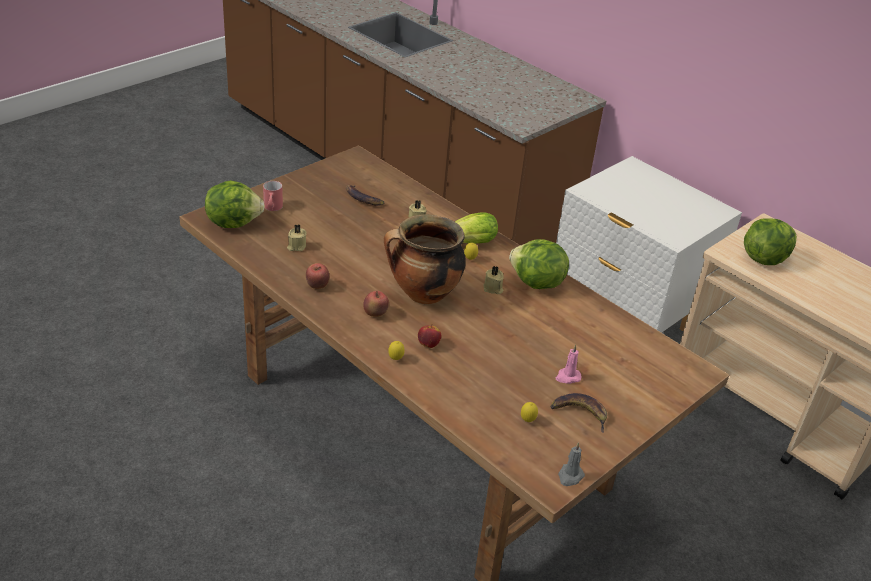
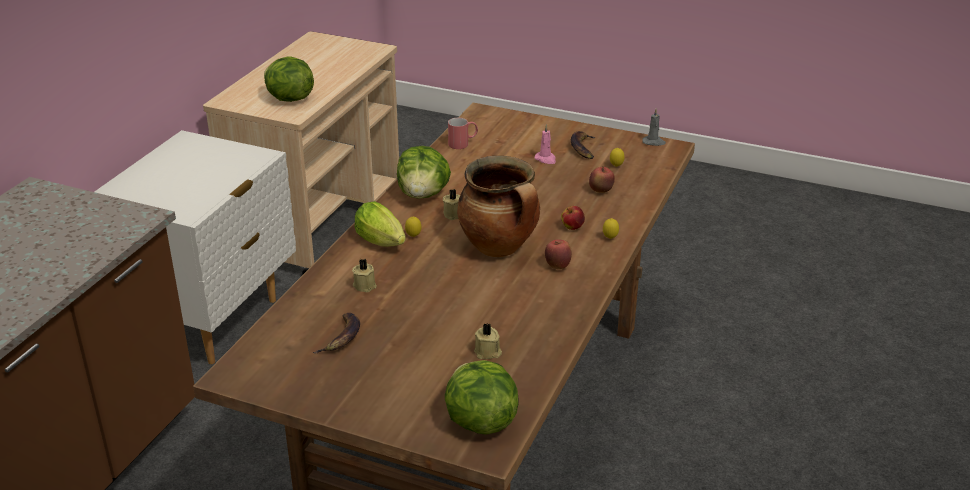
camera: 110 degrees left, 5 degrees down
red mug [263,181,283,211] -> red mug moved to [448,118,478,149]
apple [306,263,329,289] -> apple moved to [589,166,615,193]

